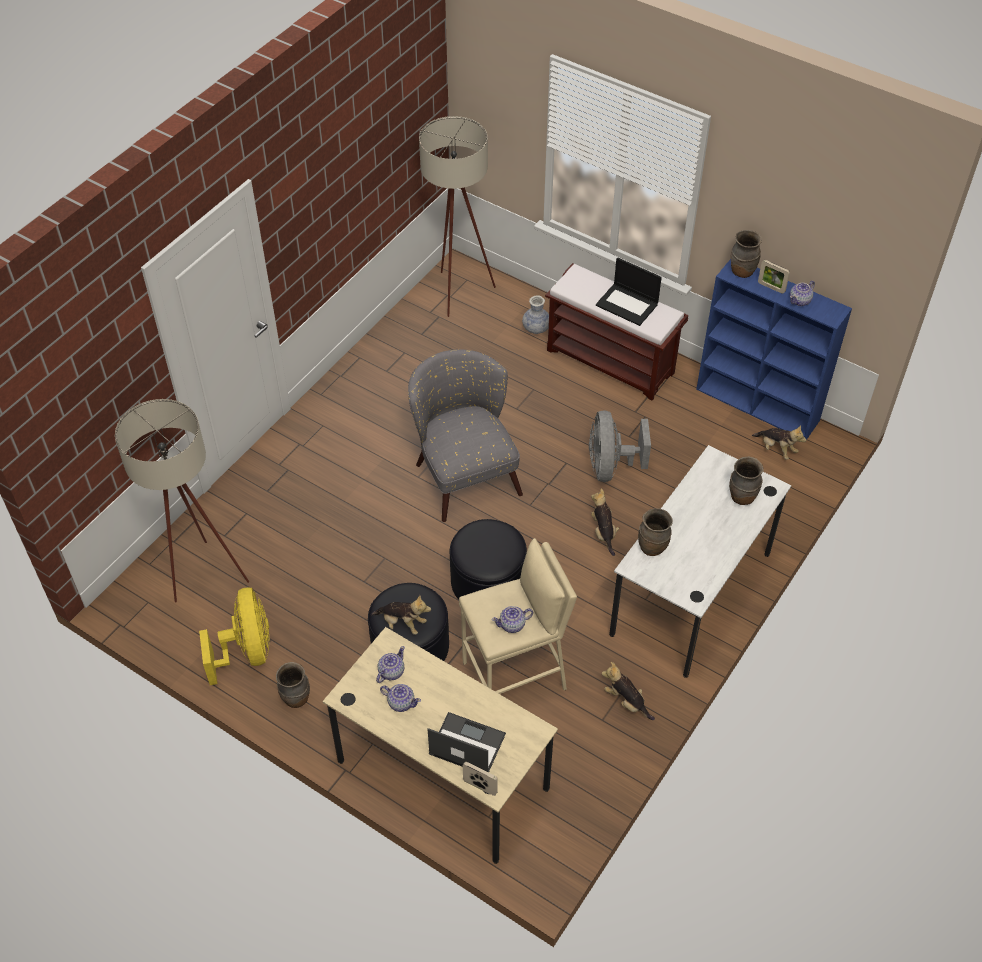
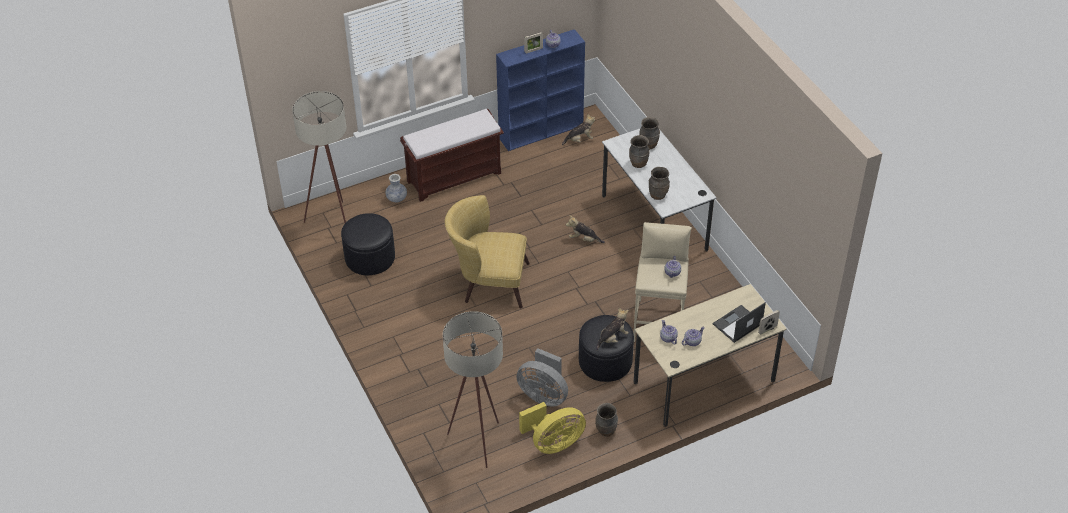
camera: 60 degrees left, 5 degrees down
yellow fan [199,588,269,685] -> yellow fan turned 135 degrees clockwise [519,402,586,454]
grey armchair [408,350,523,522] -> yellow armchair [445,195,530,309]
black ottoman [450,519,527,600] -> black ottoman moved to [341,213,395,275]
grey fan [589,411,651,482] -> grey fan moved to [517,348,568,407]
laptop [596,257,662,326] -> none
plush toy [602,662,655,720] -> none
brown vase [730,230,762,278] -> brown vase moved to [629,135,650,168]

